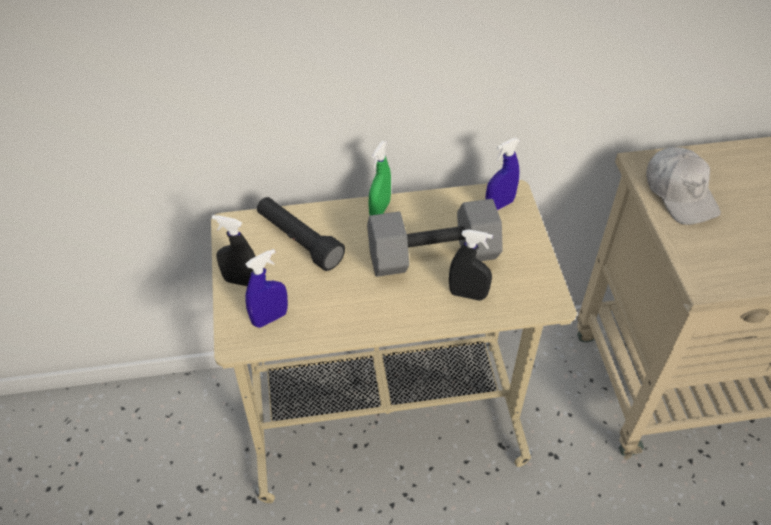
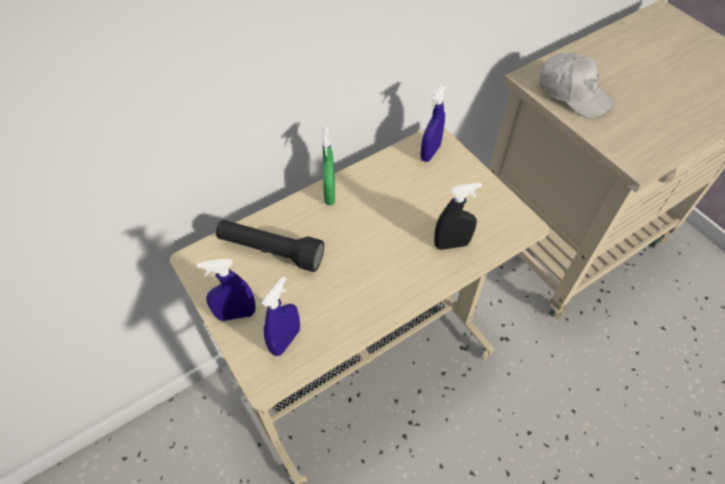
camera: 25 degrees left, 5 degrees up
black spray bottle [212,215,256,286] -> blue spray bottle [197,259,256,321]
grey dumbbell [367,199,503,277] -> none

